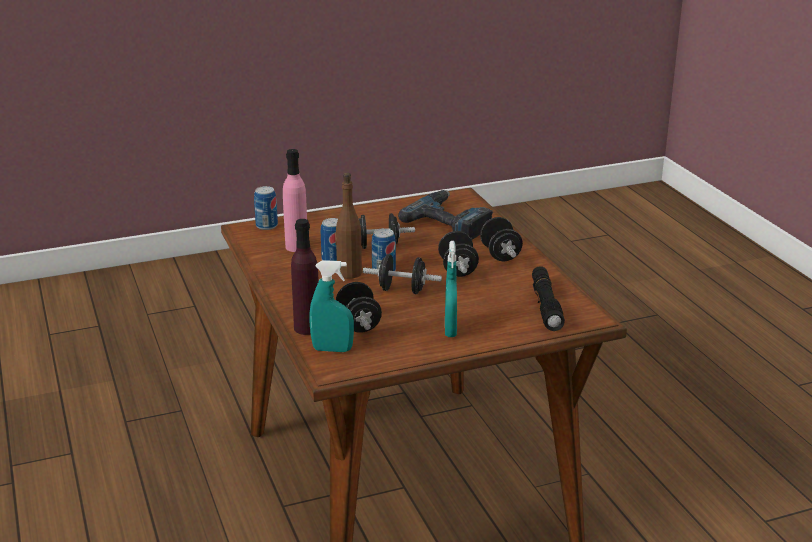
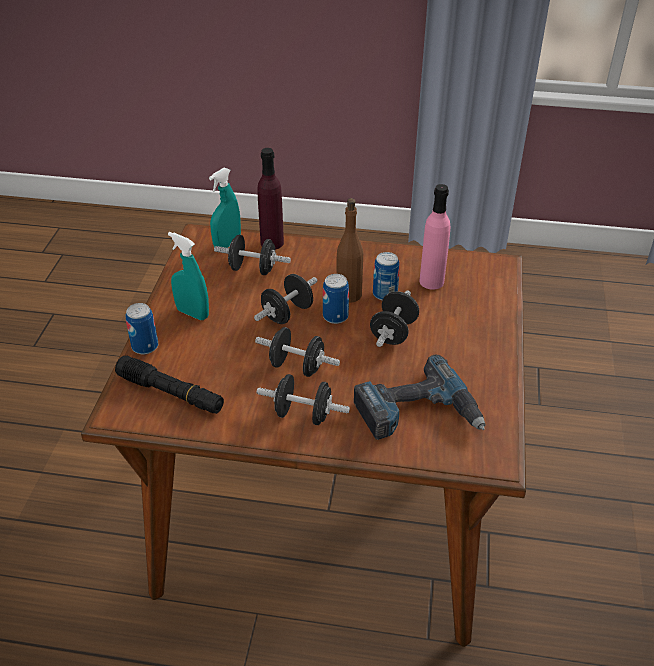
camera: 120 degrees right, 15 degrees up
can [254,186,278,230] -> can moved to [125,303,158,354]

